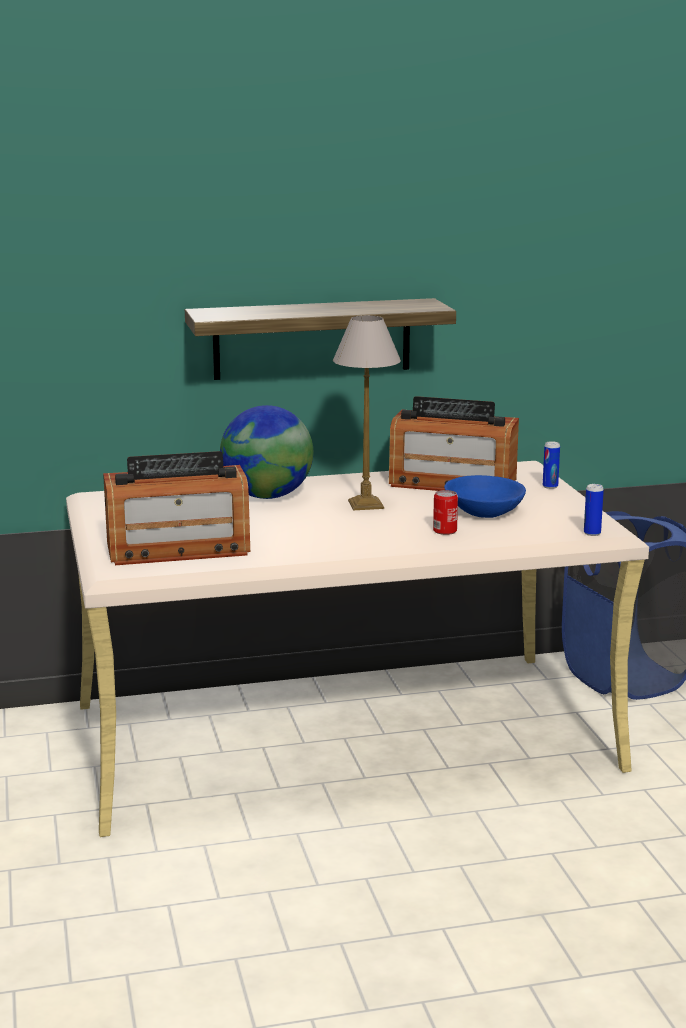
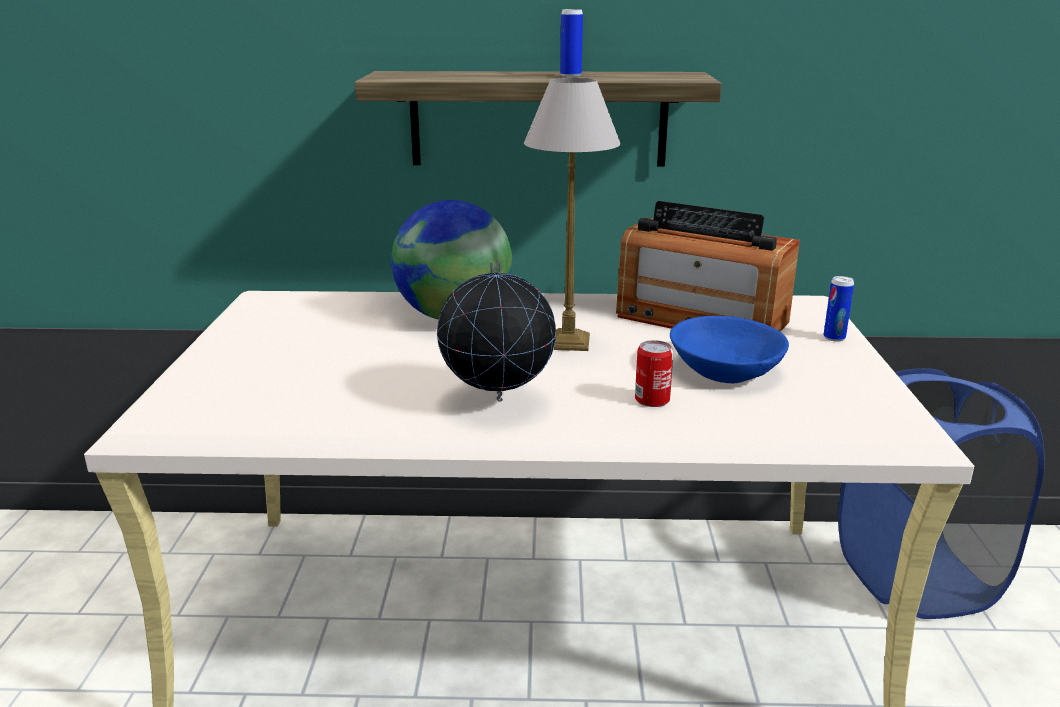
camera: 15 degrees right, 5 degrees up
radio [103,451,250,565] -> none
can [584,484,604,536] -> can moved to [560,9,583,77]
none -> globe [437,261,556,402]

